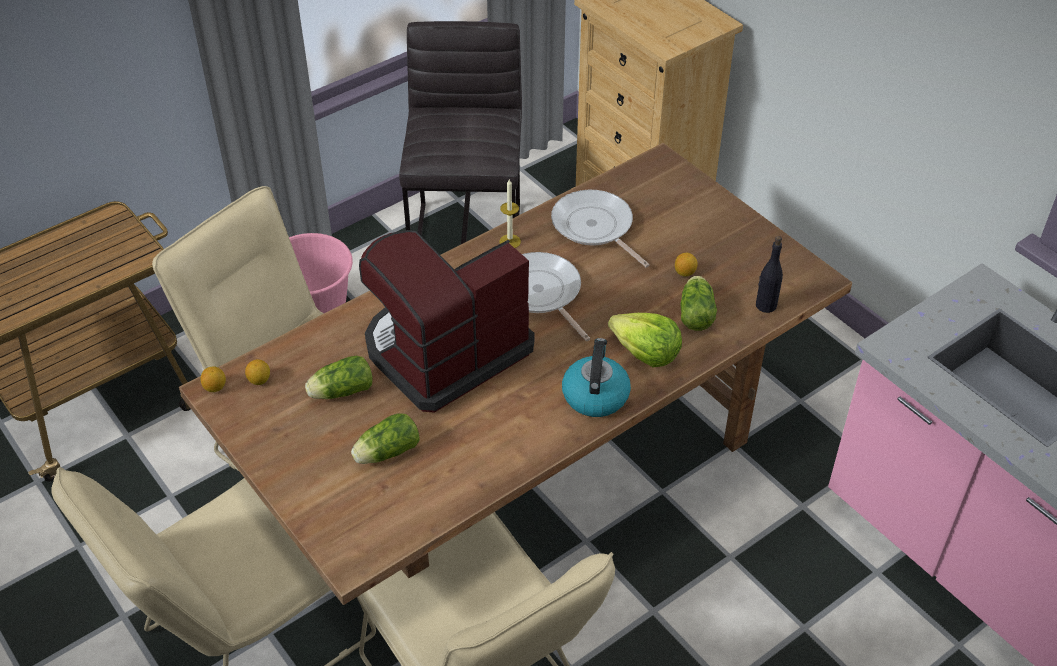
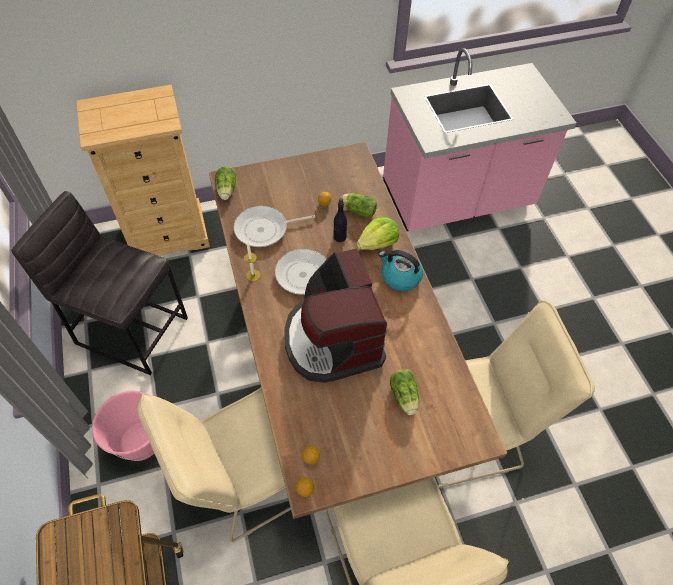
camera: 70 degrees left, 10 degrees up
lettuce [305,356,373,399] -> lettuce moved to [215,166,236,200]
black bottle [756,236,783,313] -> black bottle moved to [333,198,347,242]

